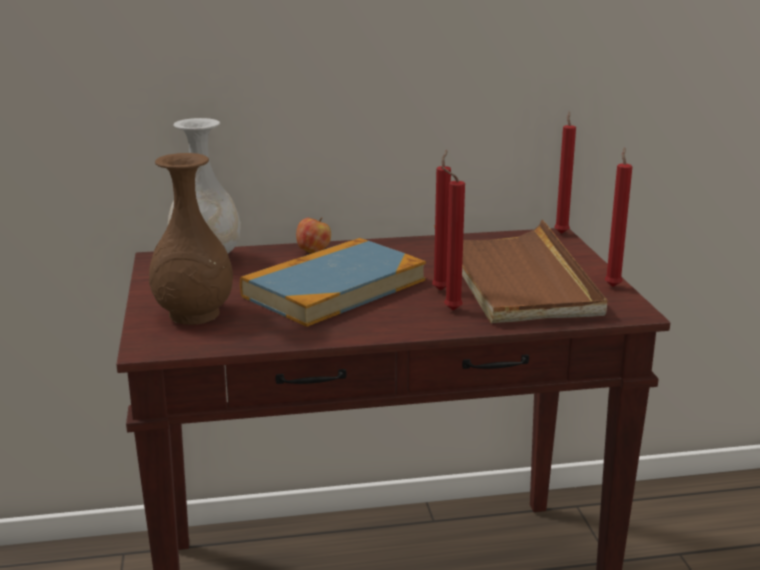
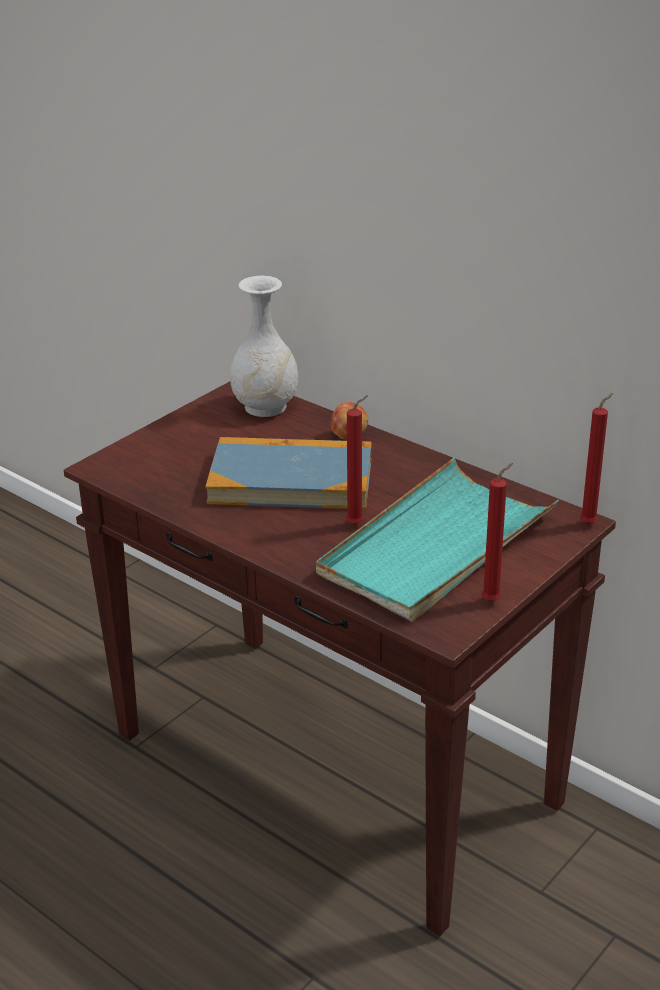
camera: 50 degrees right, 10 degrees up
brown vase [149,153,233,325] -> none
brown tray [434,220,607,323] -> turquoise tray [316,458,559,621]
red candle [441,167,465,310] -> none

